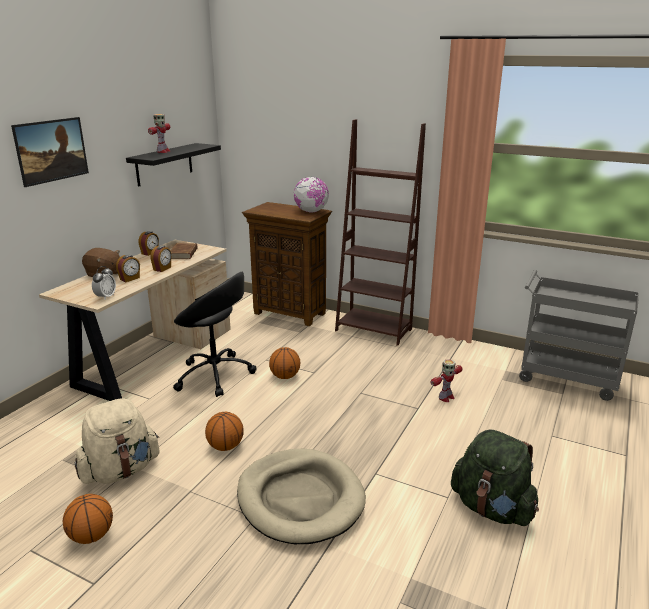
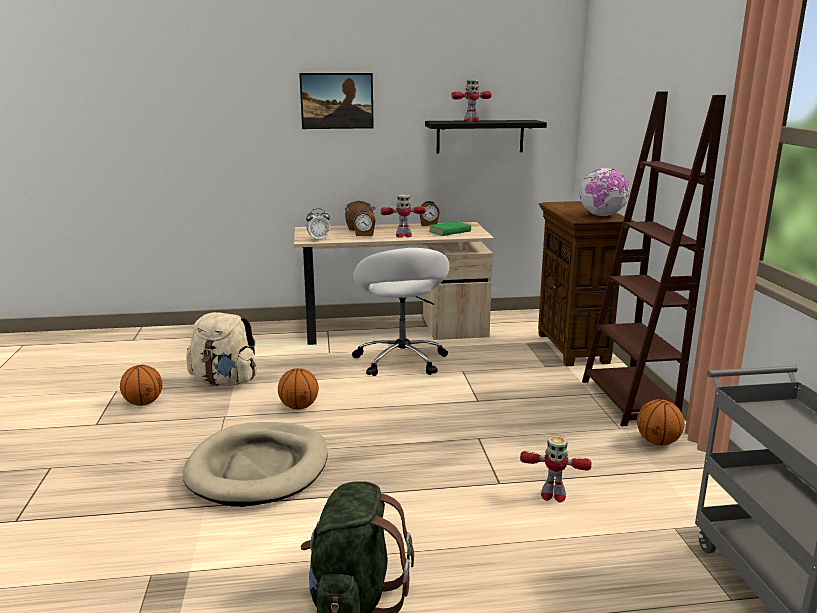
camera: 55 degrees right, 5 degrees down
alarm clock [150,245,171,272] -> toy robot [380,194,426,238]
brown book [171,243,198,259] -> green book [428,221,471,236]
black office chair [173,272,257,397] -> white office chair [352,248,449,376]
basketball [269,347,300,379] -> basketball moved to [637,399,685,446]

